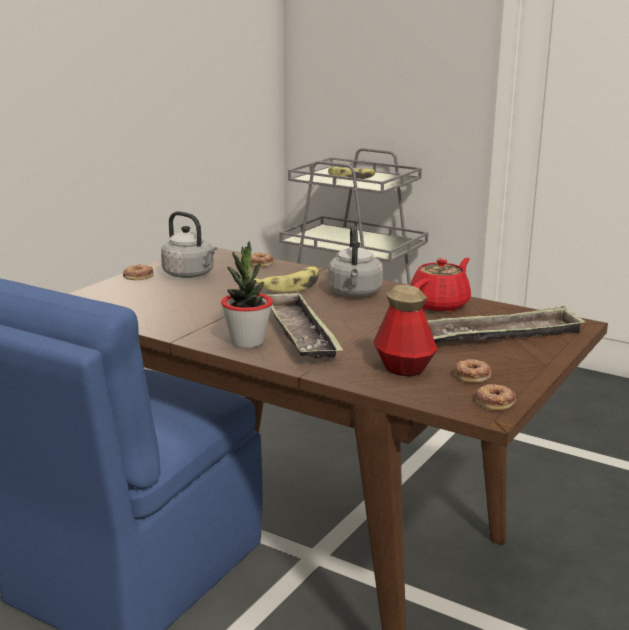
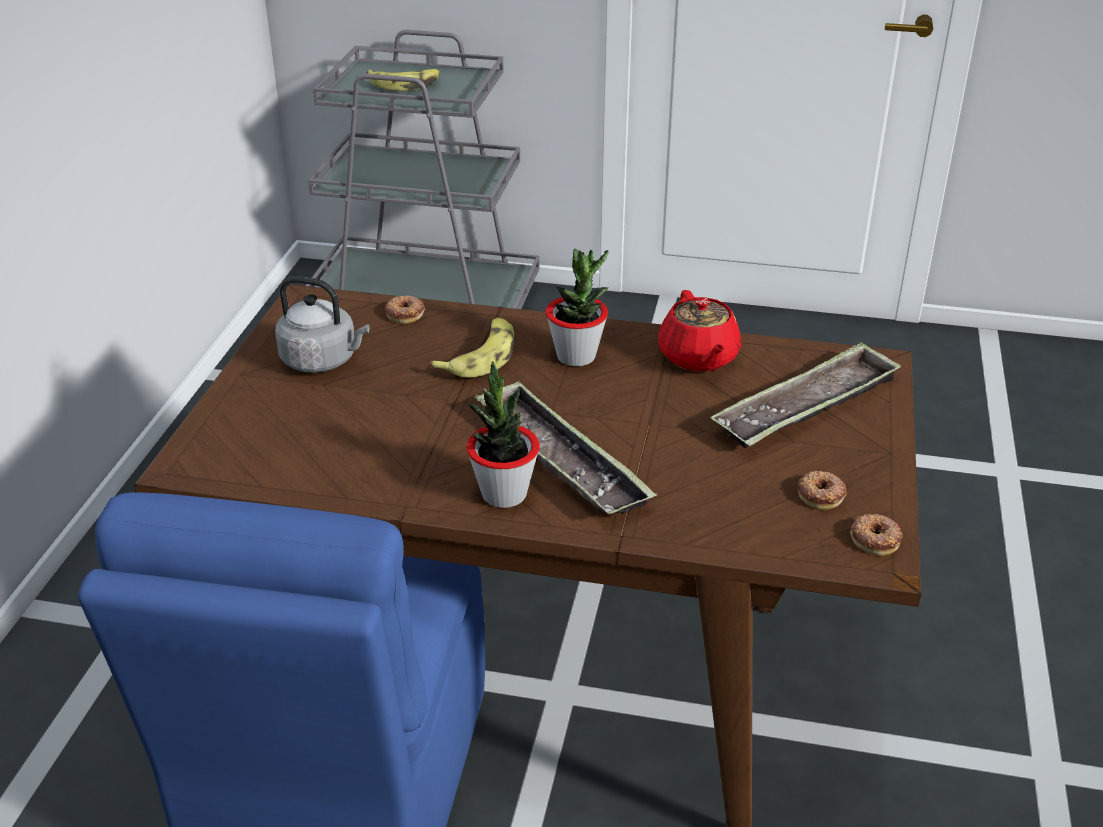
camera: 20 degrees left, 15 degrees up
donut [123,264,154,280] -> none
grey kettle [328,225,383,297] -> potted plant [546,249,609,366]
bottle [373,285,438,377] -> none
red teapot [410,258,471,312] -> red teapot turned 150 degrees clockwise [658,290,741,372]

